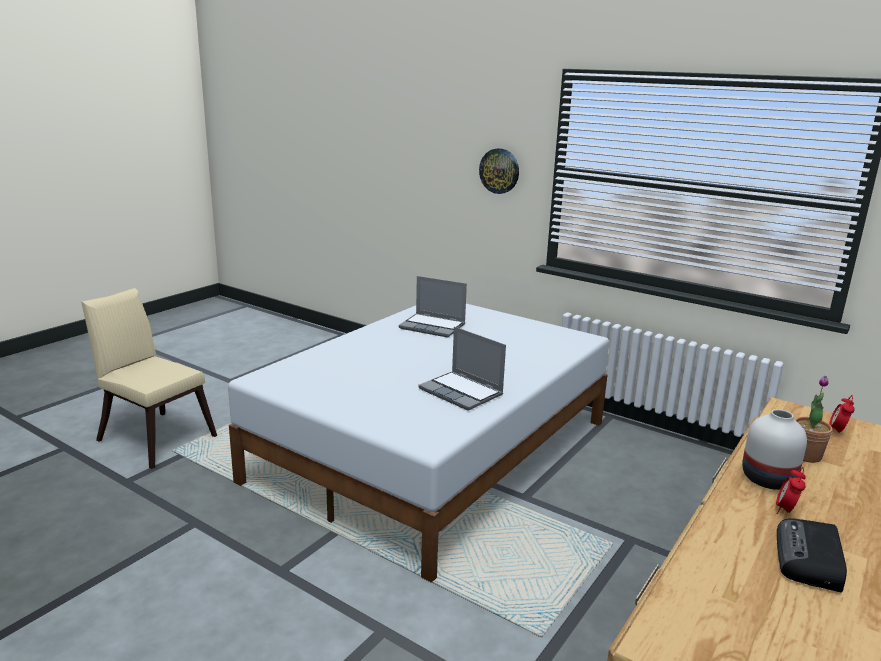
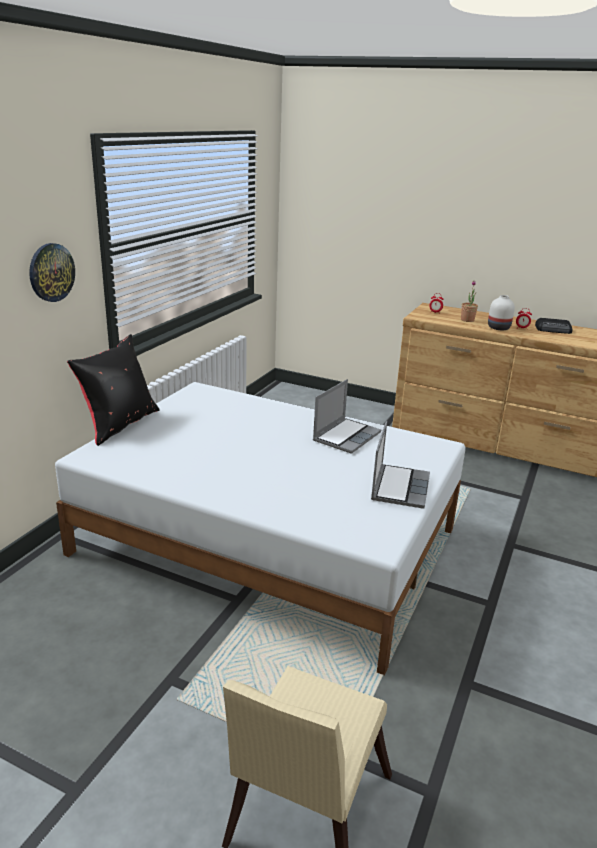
camera: 100 degrees left, 5 degrees up
laptop [399,276,467,338] -> laptop moved to [371,421,430,509]
none -> black pillow [67,334,160,446]

